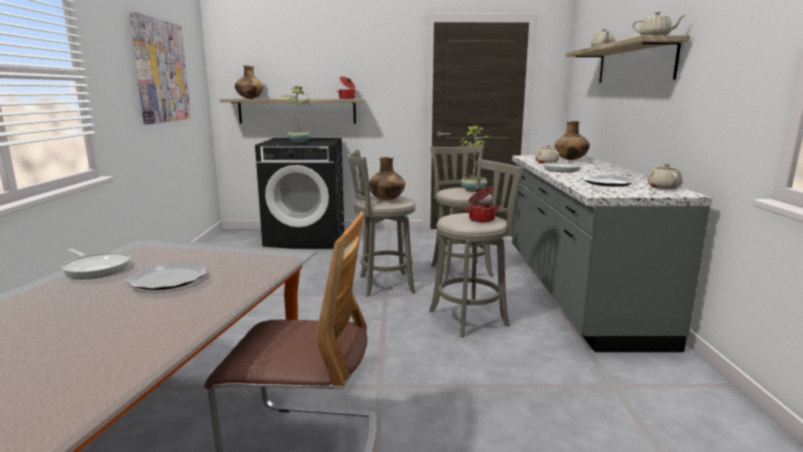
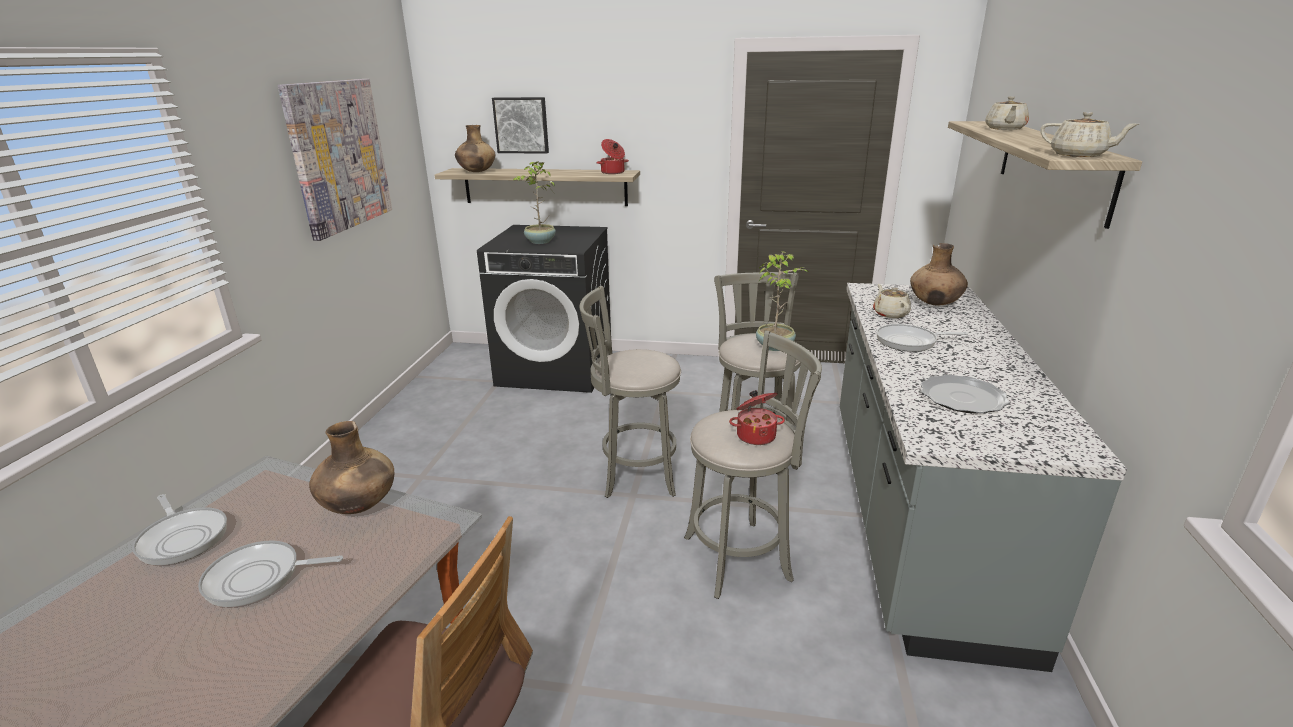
camera: 10 degrees right, 10 degrees up
plate [125,262,207,290] -> frying pan [198,540,343,607]
brown vase [369,157,405,200] -> brown vase moved to [309,421,395,514]
beige teapot [648,164,682,189] -> none
none -> picture [492,97,549,154]

